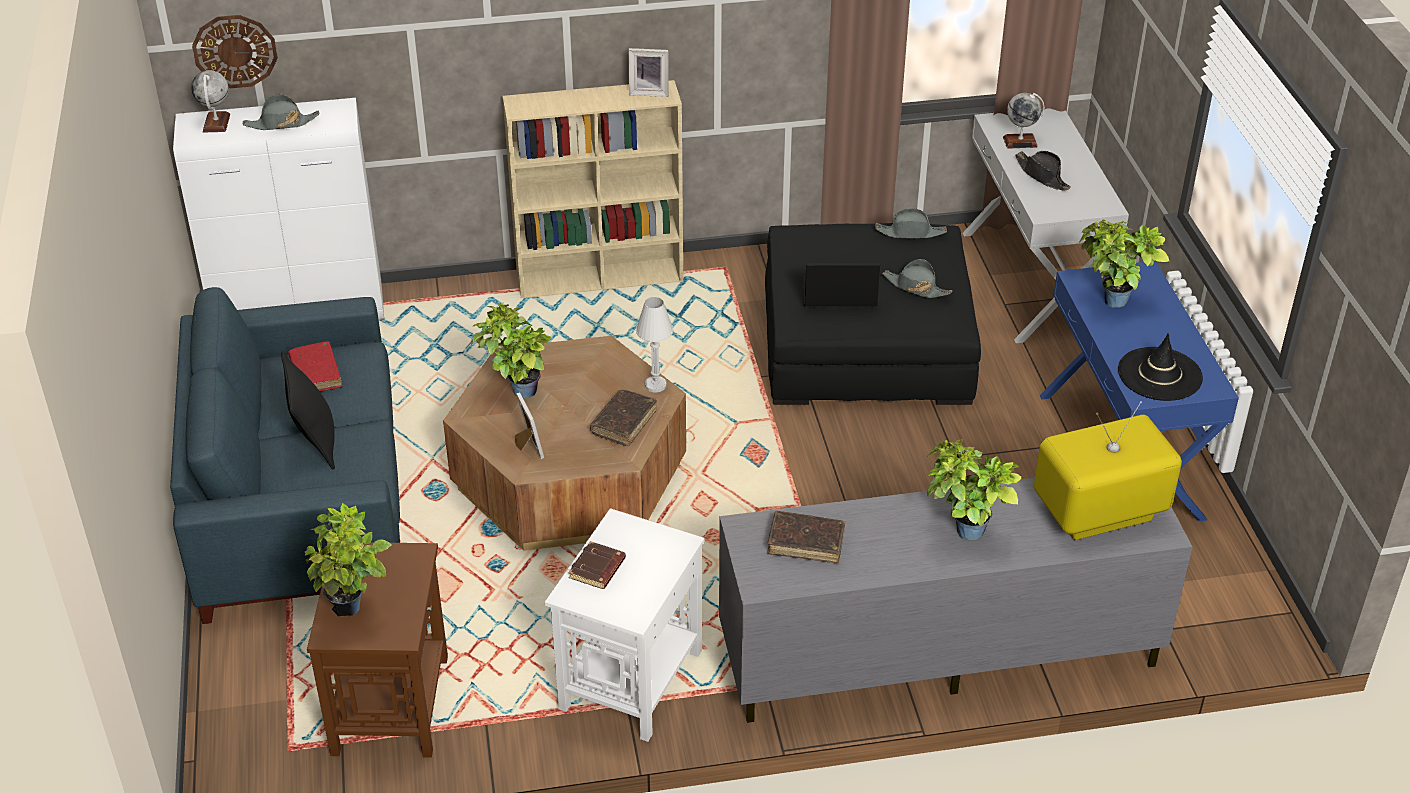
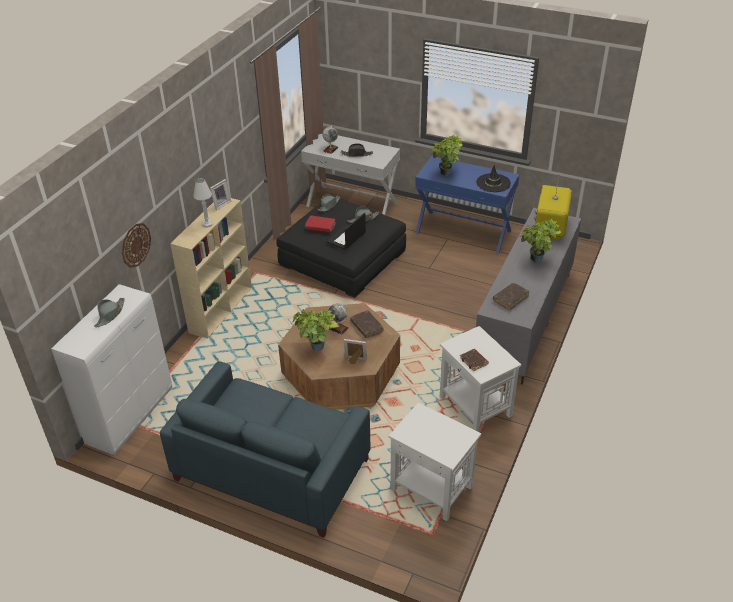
camera: 55 degrees left, 0 degrees up
globe [191,70,230,133] -> globe moved to [328,303,348,335]
wall clock [192,15,278,88] -> wall clock moved to [122,223,151,268]
black pillow [281,351,335,470] -> none
red book [288,341,342,391] -> red book moved to [305,215,336,232]
potted plant [304,503,392,617] -> none
brown side table [307,542,448,757] -> white side table [389,402,481,521]
white table lamp [636,297,673,393] -> white table lamp moved to [193,178,213,227]

